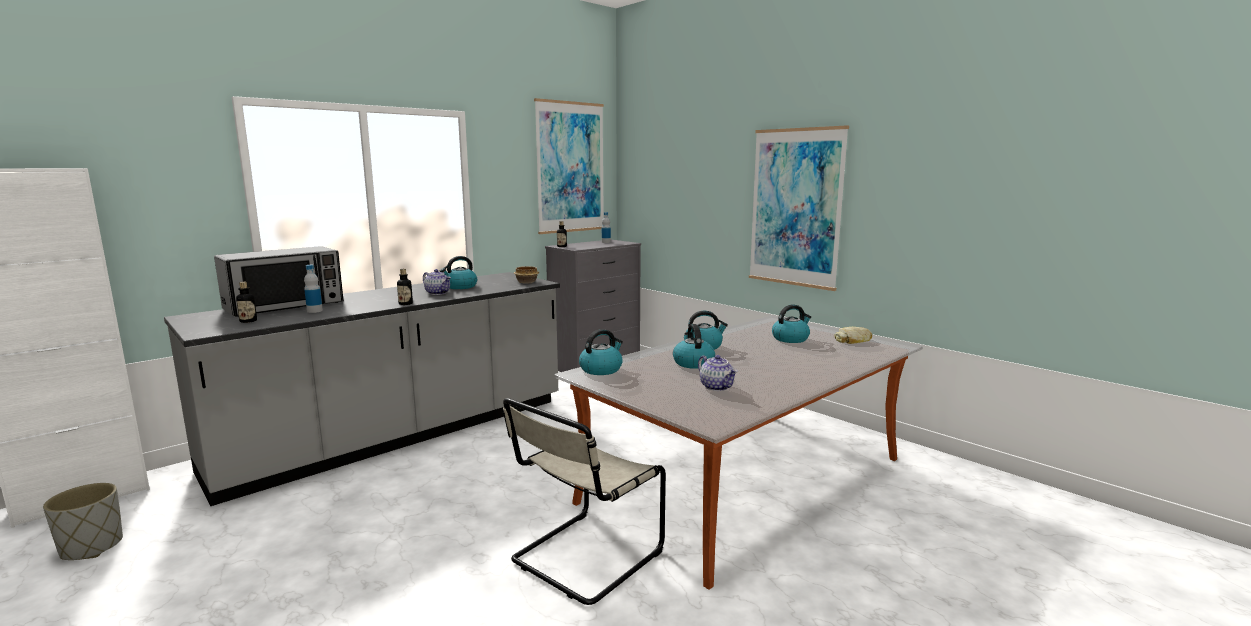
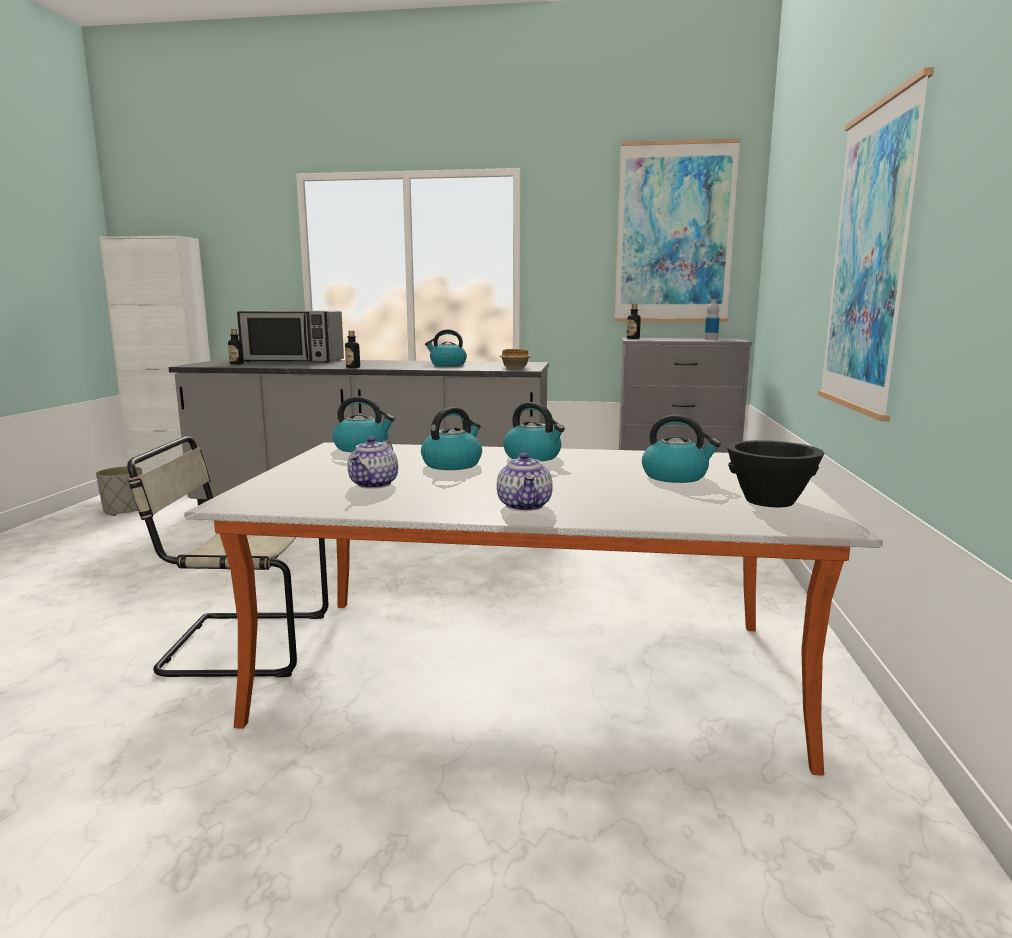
camera: 50 degrees right, 0 degrees up
bottle [304,265,323,313] -> none
teapot [423,269,451,295] -> teapot moved to [497,453,553,511]
bread [835,327,872,344] -> black bowl [727,440,824,507]

